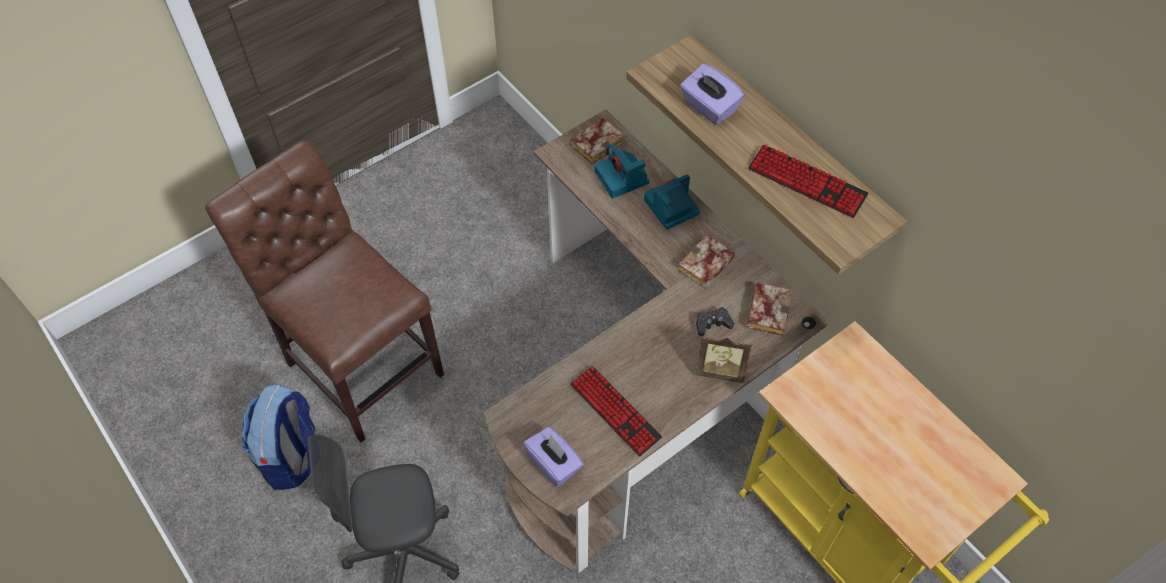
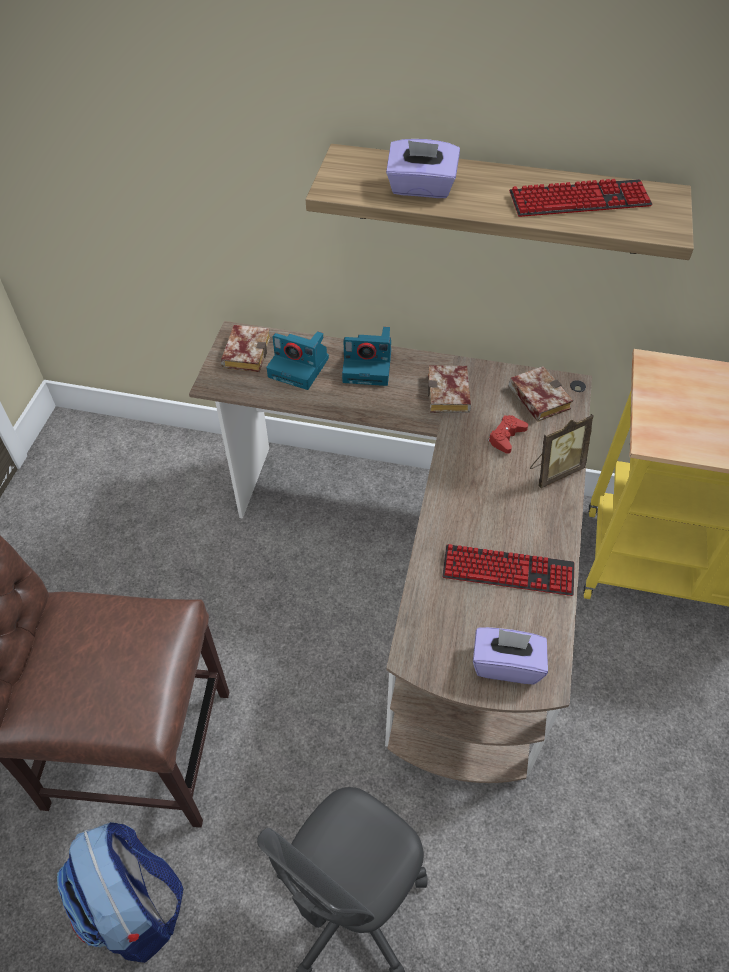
camera: 40 degrees left, 5 degrees down
camera [644,174,700,230] -> camera turned 105 degrees counterclockwise [342,327,391,386]
black game controller [696,307,734,336] -> red game controller [488,415,528,454]

